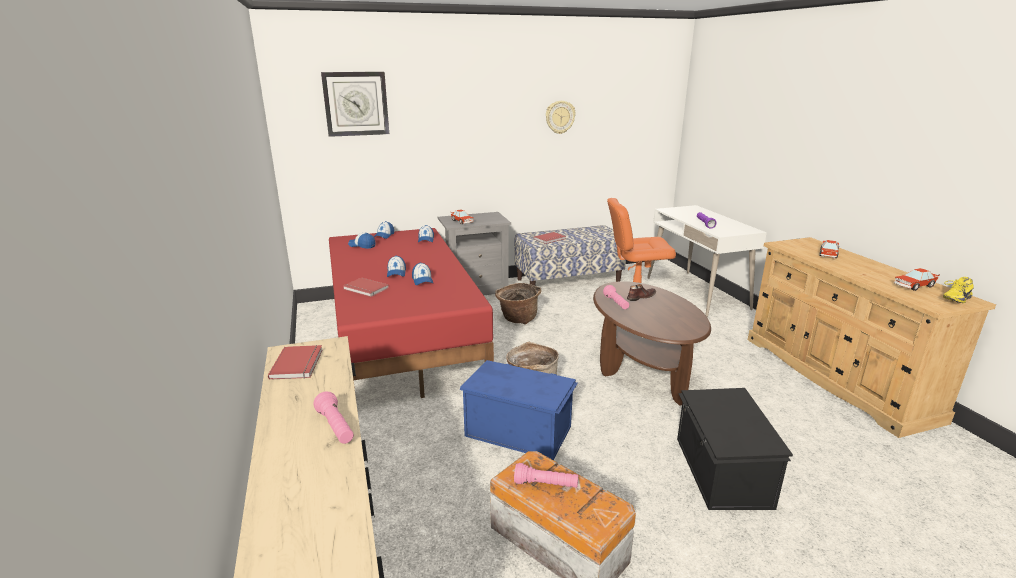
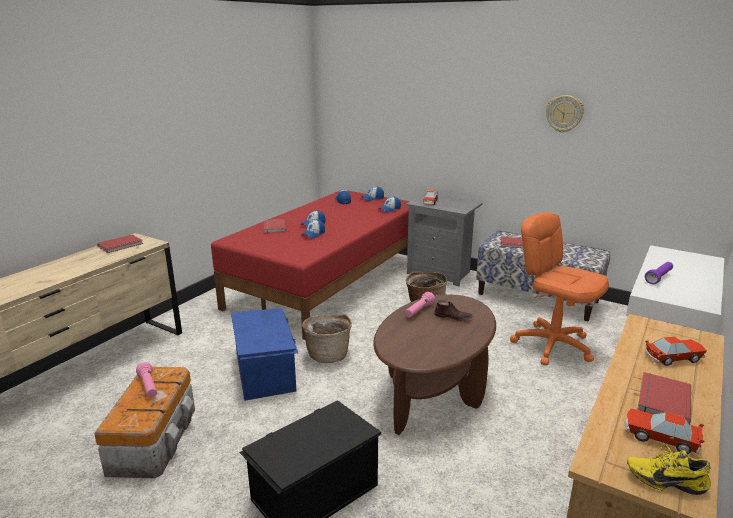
camera: 50 degrees right, 0 degrees up
pink flashlight [314,391,354,444] -> none
wall clock [321,72,389,137] -> none
none -> red book [637,372,691,424]

